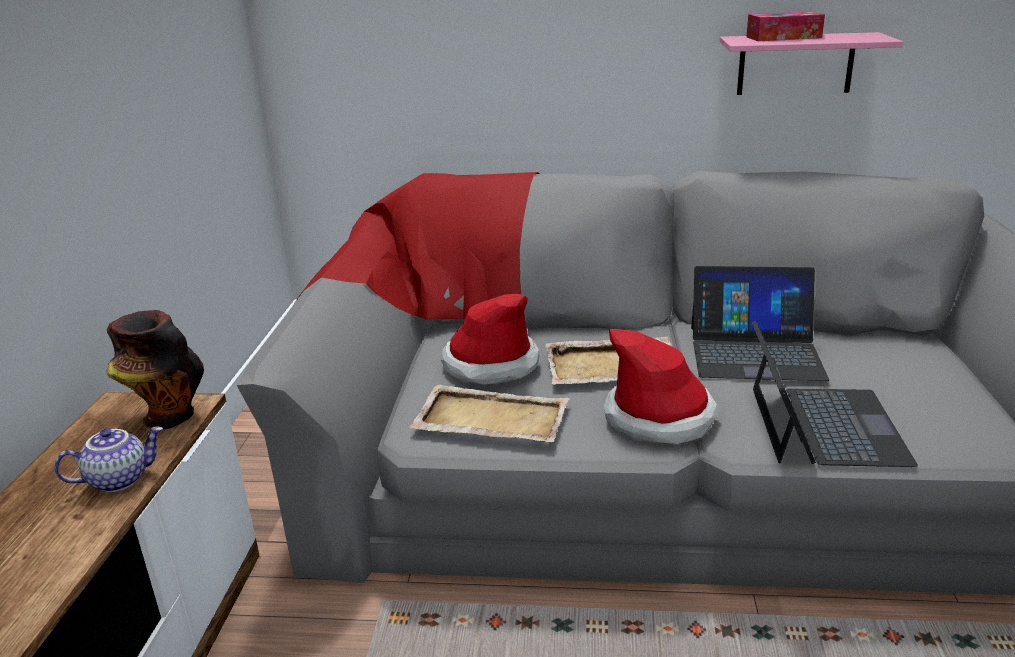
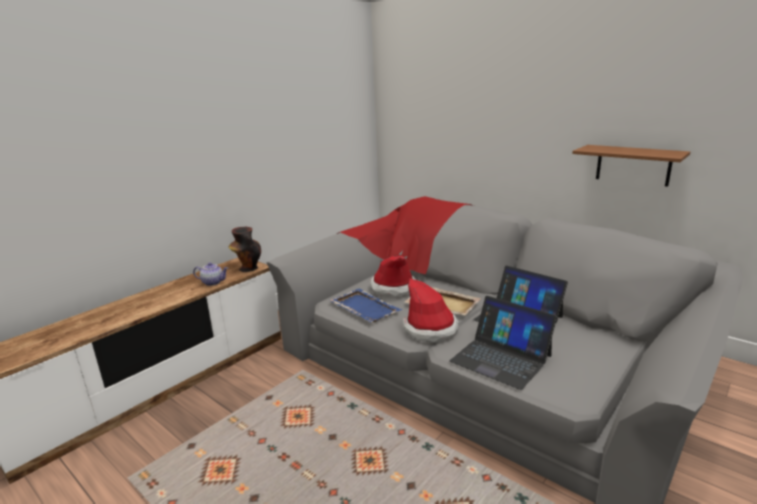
camera: 35 degrees right, 5 degrees down
beige tray [409,385,569,442] -> blue tray [329,288,402,322]
pink shelf [719,32,903,95] -> brown shelf [572,145,690,187]
tissue box [747,11,825,41] -> none
laptop [752,321,918,467] -> laptop turned 90 degrees clockwise [450,296,557,390]

